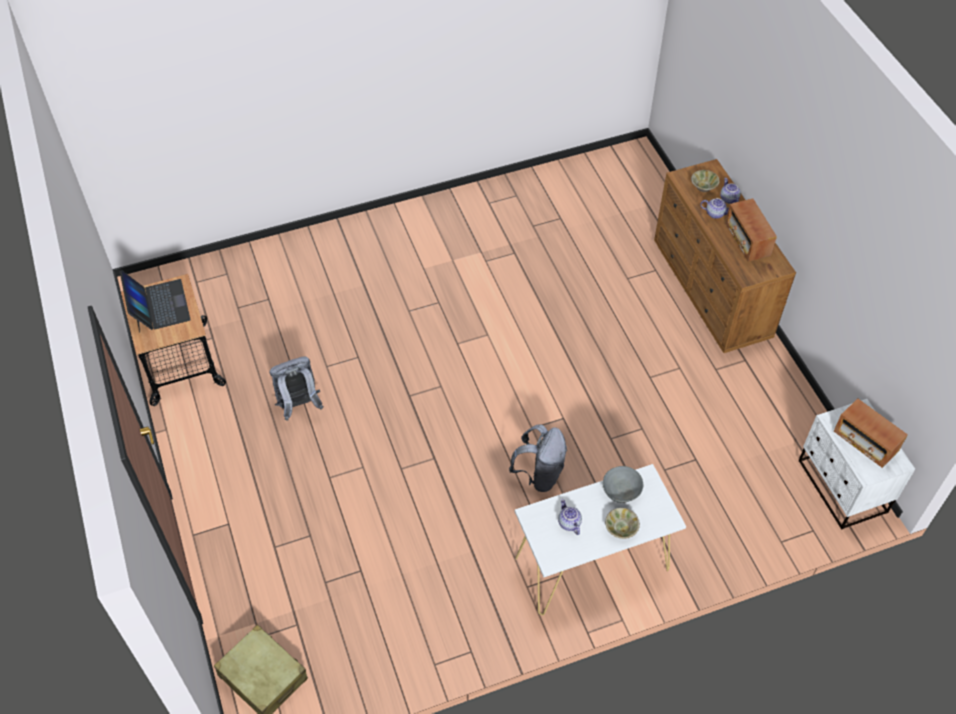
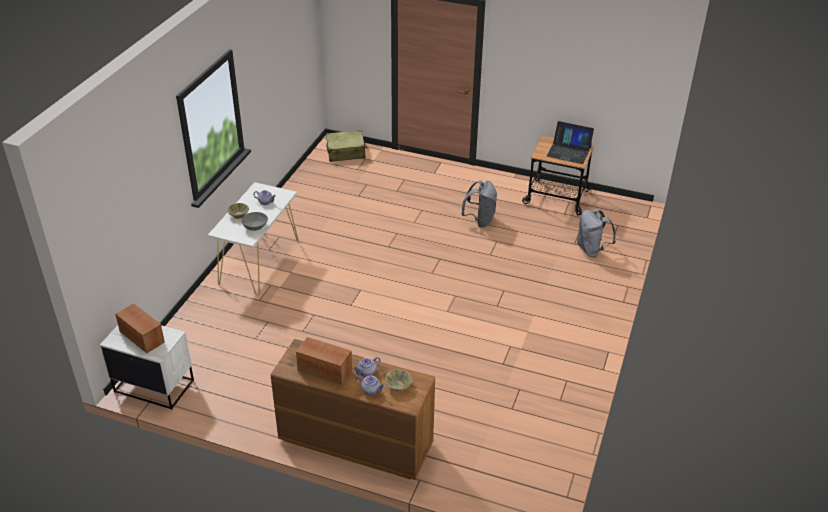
camera: 130 degrees right, 15 degrees down
grey backpack [509,424,567,492] -> grey backpack moved to [577,209,616,257]
radio [834,399,908,468] -> radio turned 45 degrees clockwise [115,303,165,353]

